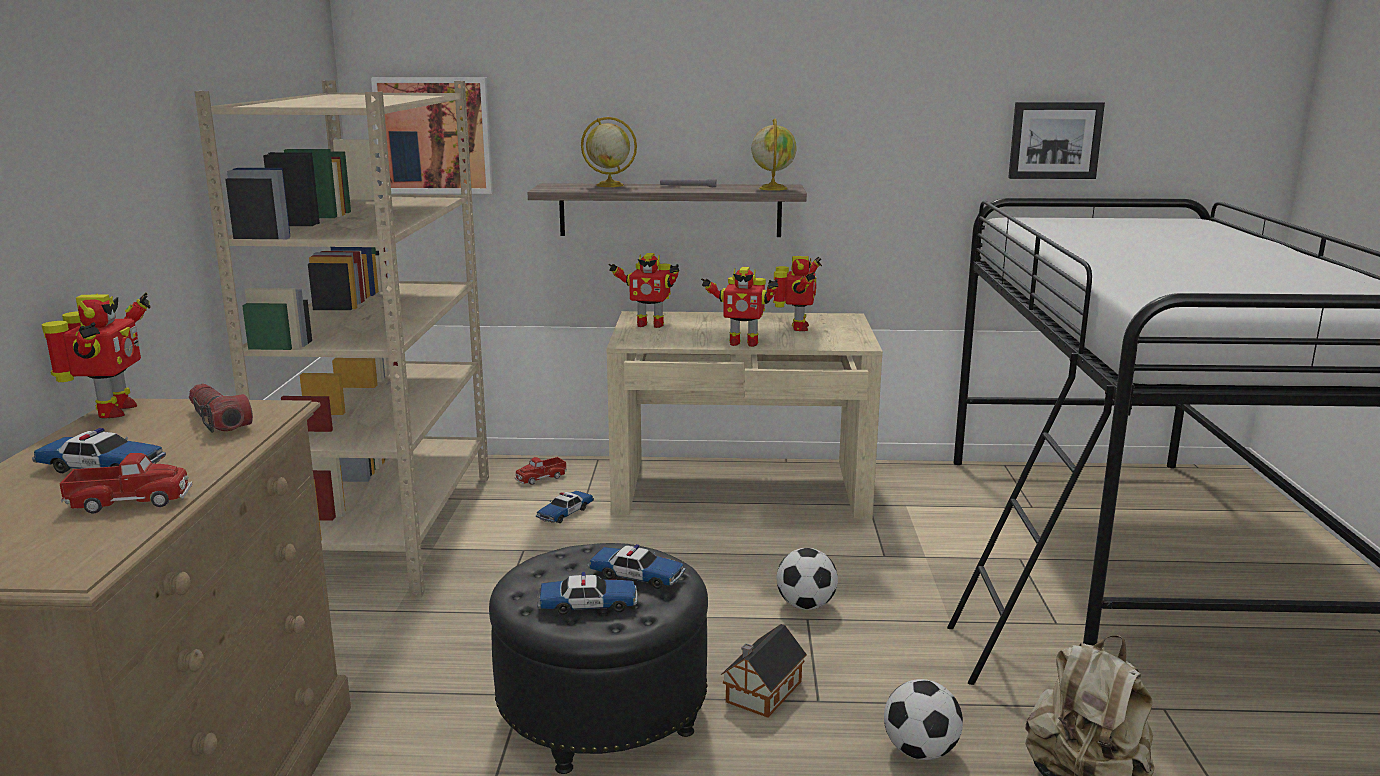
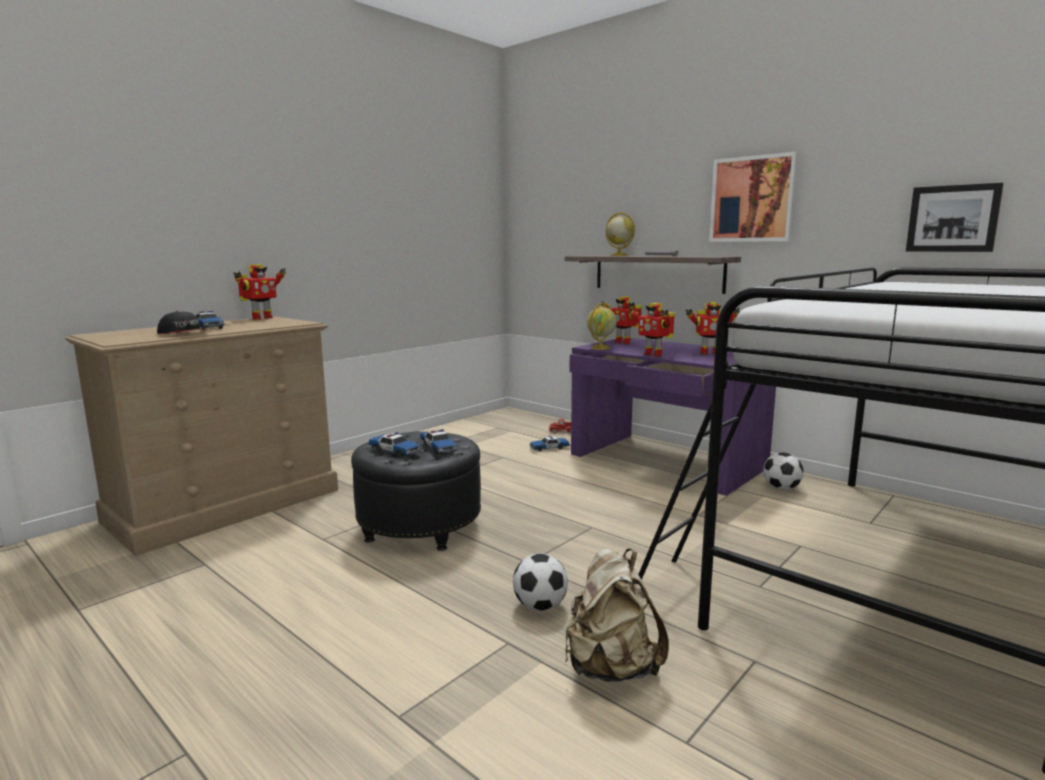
camera: 40 degrees right, 5 degrees down
toy truck [59,453,192,514] -> cap [157,311,210,334]
flashlight [189,384,253,433] -> none
beige bookcase [194,80,489,598] -> none
picture [371,77,493,194] -> picture moved to [709,152,798,242]
beige desk [606,311,883,519] -> purple desk [569,337,776,496]
toy house [721,624,807,718] -> none
globe [751,119,797,191] -> globe moved to [587,303,617,350]
toy robot [773,256,822,331] -> toy robot turned 45 degrees clockwise [686,302,740,355]
football [777,548,838,610] -> football moved to [763,452,804,490]

